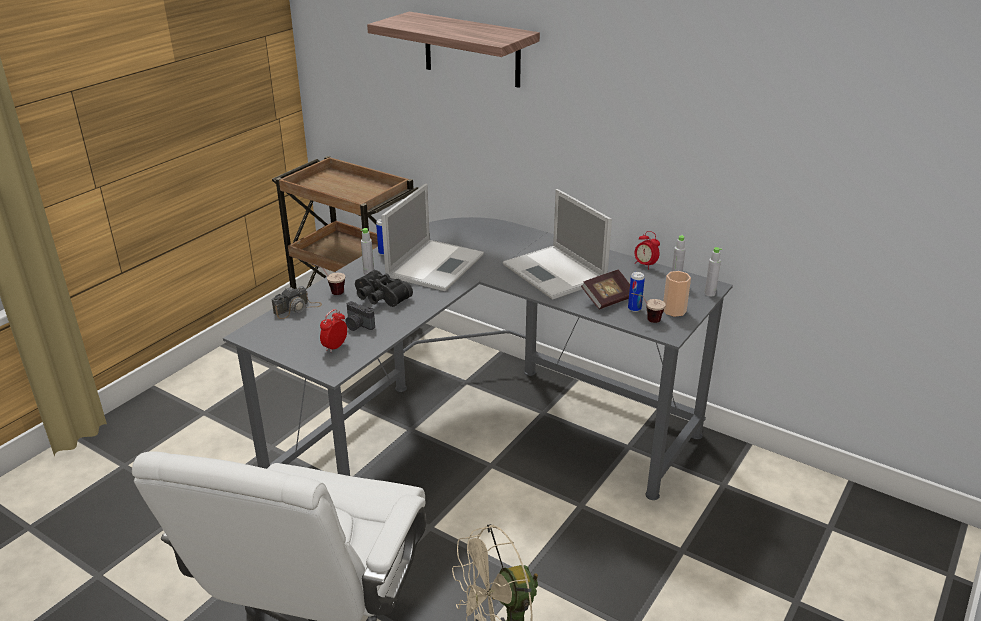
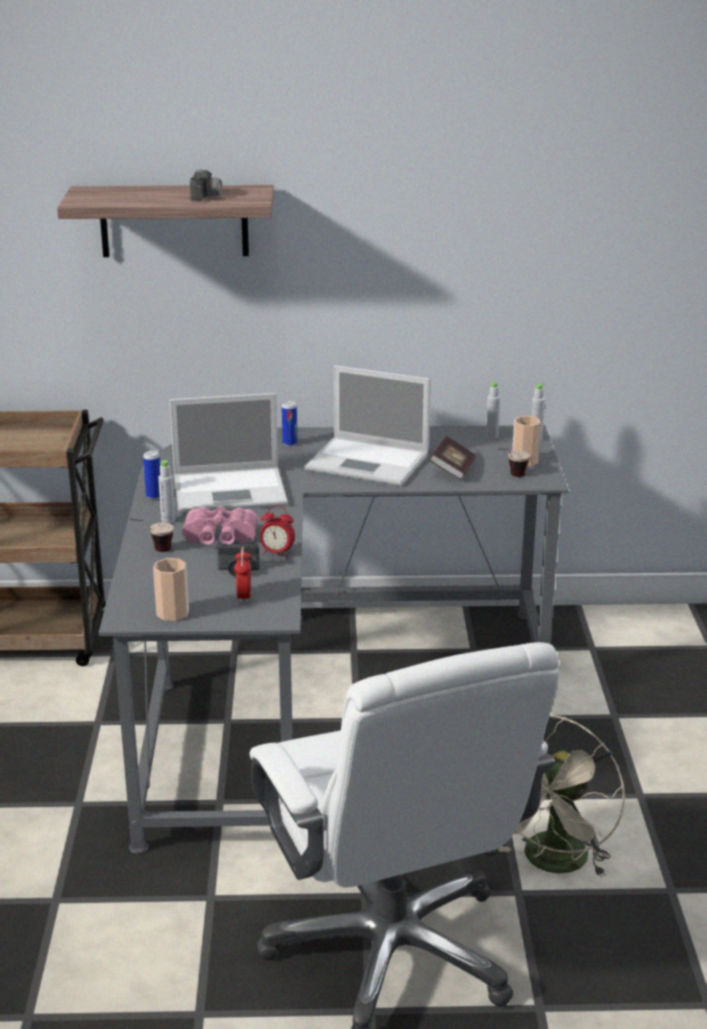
camera: 35 degrees left, 5 degrees down
camera [272,286,322,319] -> camera moved to [190,169,229,202]
black binoculars [355,270,413,307] -> pink binoculars [182,506,258,545]
laptop [381,184,484,291] -> laptop turned 90 degrees clockwise [170,393,288,513]
can [628,272,645,312] -> can moved to [282,401,297,446]
alarm clock [635,231,660,270] -> alarm clock moved to [260,505,295,558]
none -> cup [153,558,189,621]

